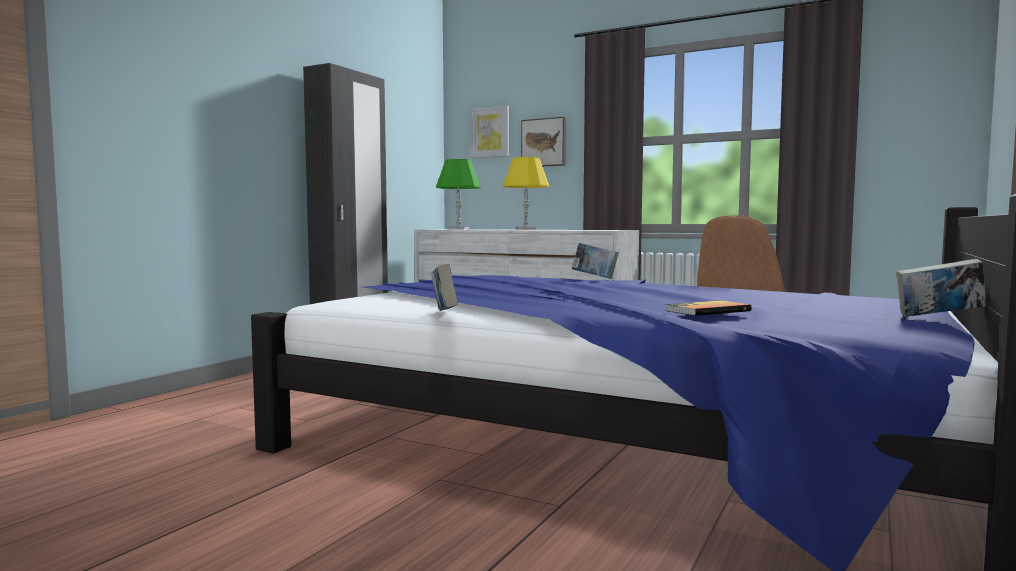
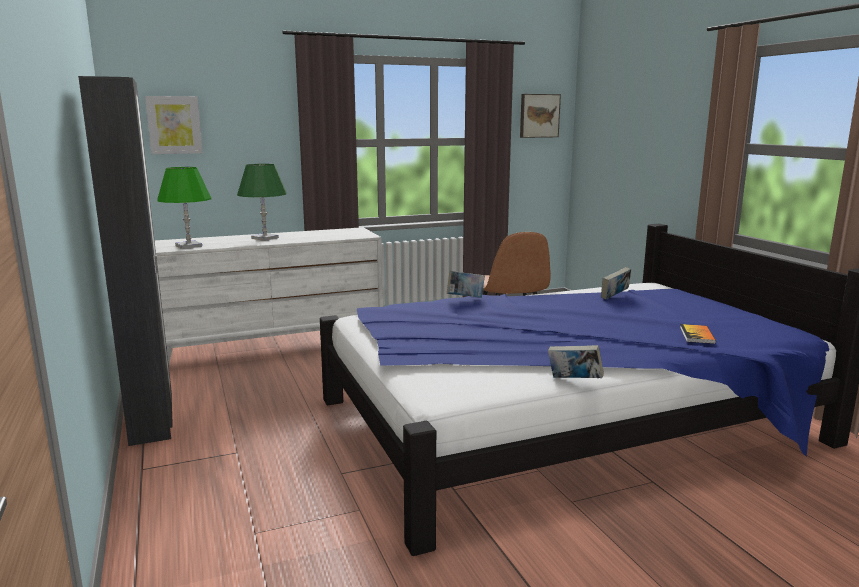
camera: 50 degrees left, 10 degrees up
yellow table lamp [503,157,549,230] -> green table lamp [237,164,287,241]
picture [521,117,566,166] -> picture moved to [520,94,561,138]
book [896,259,986,317] -> book moved to [601,267,631,299]

